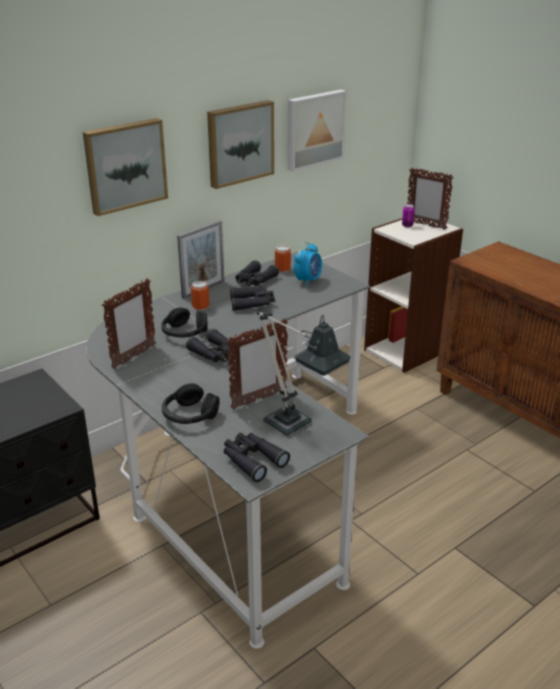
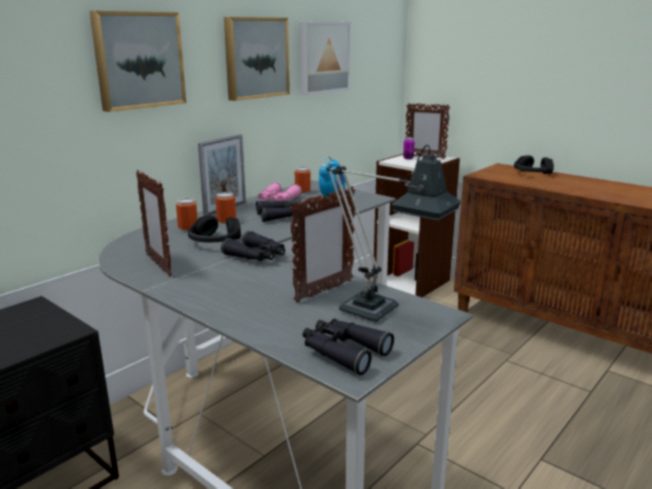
camera: 10 degrees left, 10 degrees down
picture frame [102,278,156,369] -> picture frame turned 120 degrees clockwise [136,170,172,277]
black headphones [162,383,220,424] -> black headphones moved to [514,155,554,174]
black binoculars [235,260,279,286] -> pink binoculars [258,182,302,201]
none -> can [176,198,198,231]

